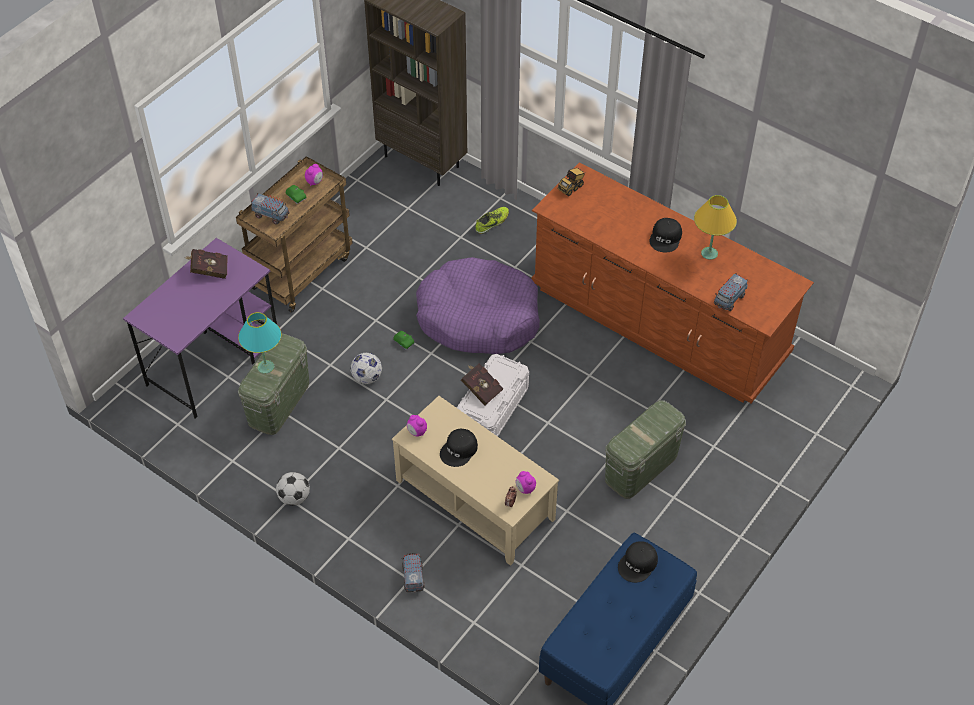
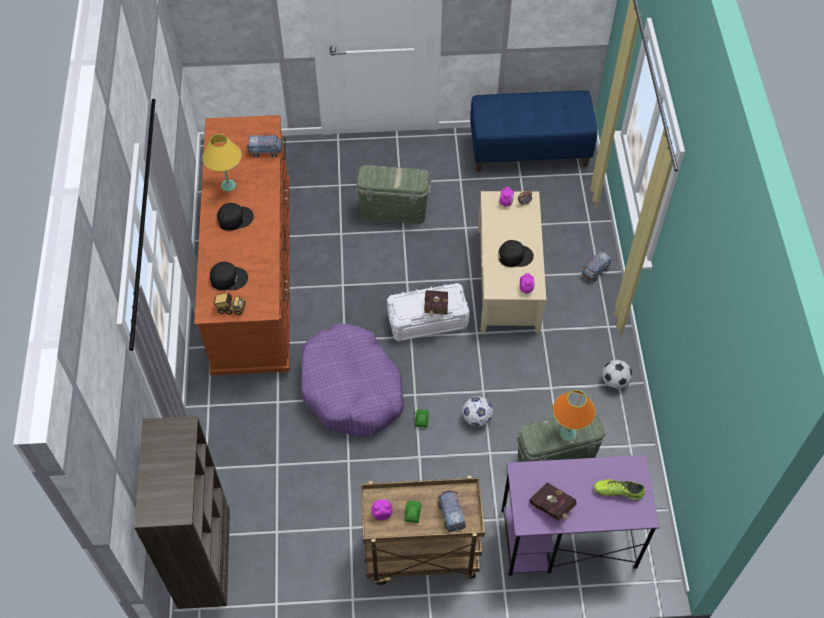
camera: 130 degrees left, 5 degrees up
turquoise table lamp [238,312,282,374] -> orange table lamp [553,390,595,441]
shoe [475,207,509,234] -> shoe moved to [594,479,645,501]
black cap [618,541,658,583] -> black cap moved to [210,262,248,290]

